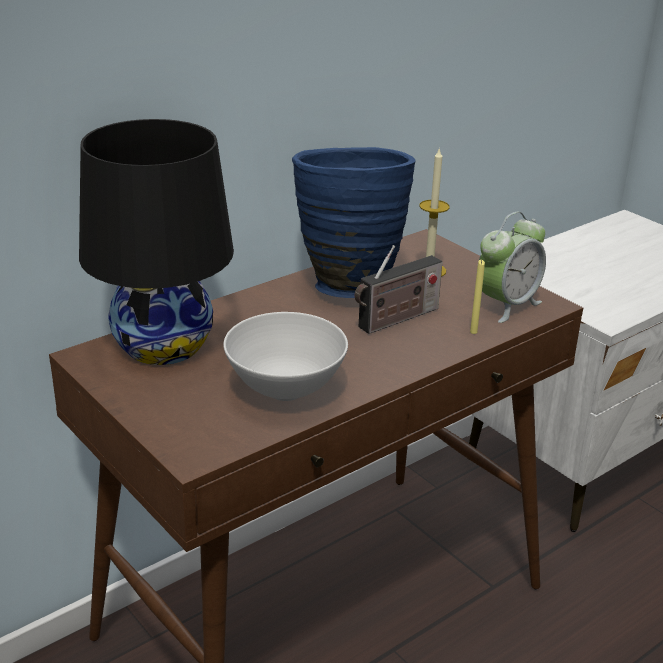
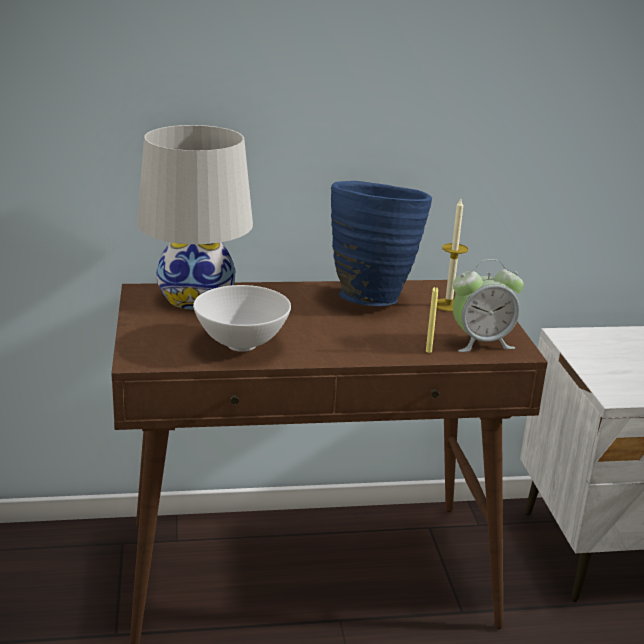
camera: 30 degrees right, 5 degrees down
black table lamp [79,119,234,365] -> white table lamp [137,125,253,310]
radio [355,245,442,334] -> none

